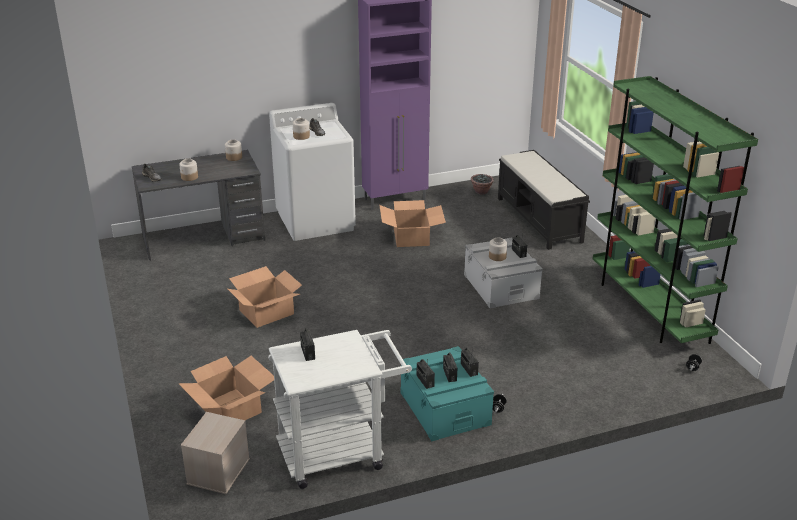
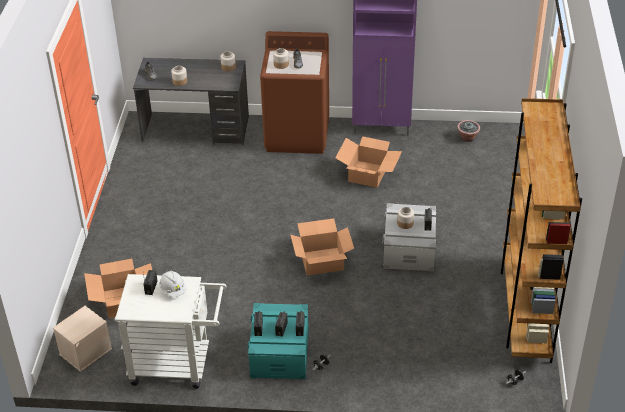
camera: 25 degrees right, 10 degrees up
cardboard box [228,266,302,328] -> cardboard box moved to [291,218,354,275]
white washing machine [269,103,356,241] -> brown washing machine [260,31,329,154]
black bench [498,150,590,250] -> none
green bookcase [592,76,758,344] -> brown bookcase [501,98,582,363]
none -> white hard hat [159,271,187,297]

